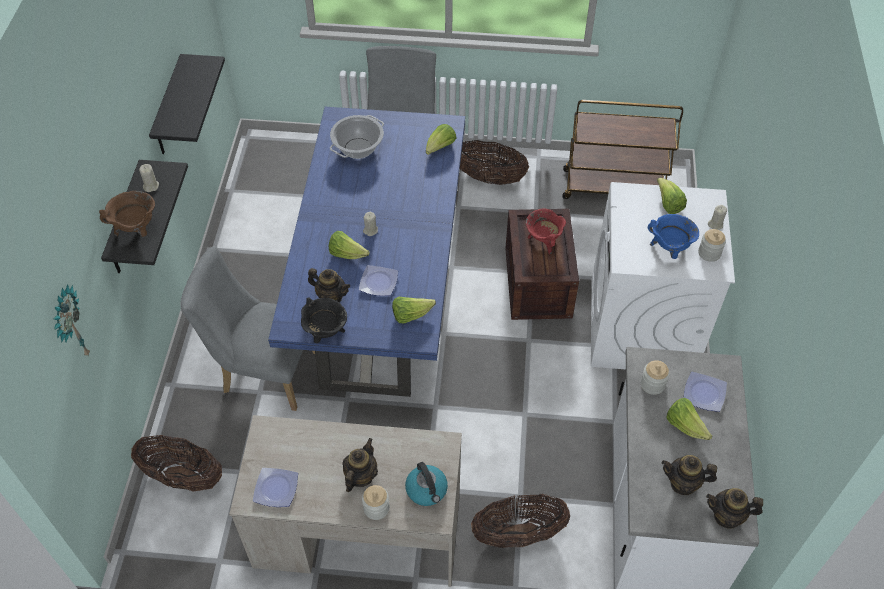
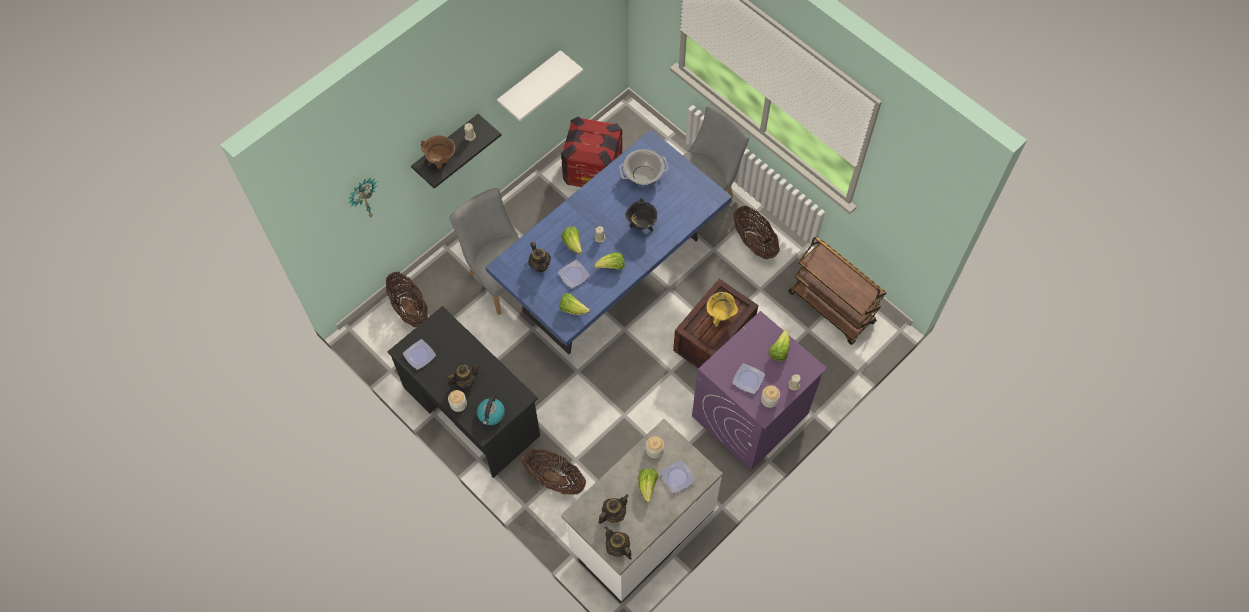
camera: 40 degrees right, 10 degrees up
black shelf [149,54,225,154] -> white shelf [497,50,583,121]
beige desk [229,415,462,587] -> black desk [387,306,540,478]
black cooking pot [301,297,347,343] -> black cooking pot moved to [625,198,657,231]
lettuce [426,124,456,155] -> lettuce moved to [594,252,625,270]
red cooking pot [526,209,566,254] -> yellow cooking pot [707,292,738,327]
white washing machine [591,182,735,369] -> purple washing machine [692,311,827,470]
blue cooking pot [648,214,699,259] -> plate [732,363,765,394]
teapot [661,455,717,495] -> teapot turned 90 degrees clockwise [598,494,629,524]
none -> crate [561,116,622,187]

